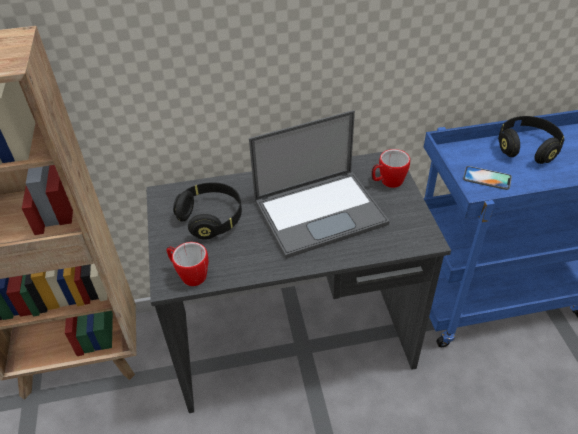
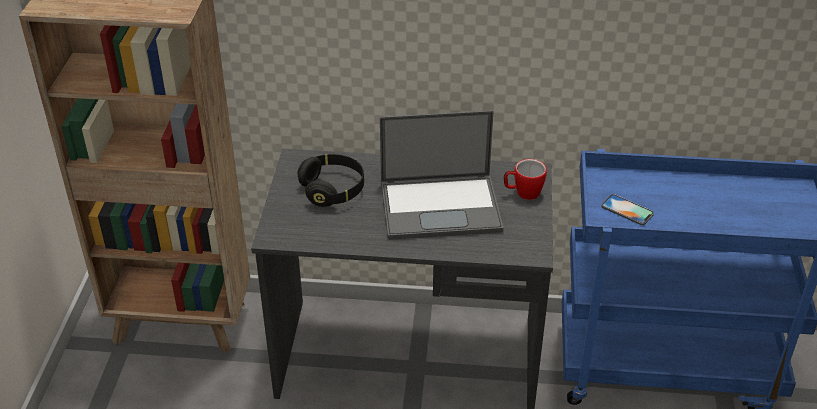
camera: 15 degrees right, 5 degrees down
mug [166,242,208,286] -> none
black headphones [498,116,564,164] -> none

